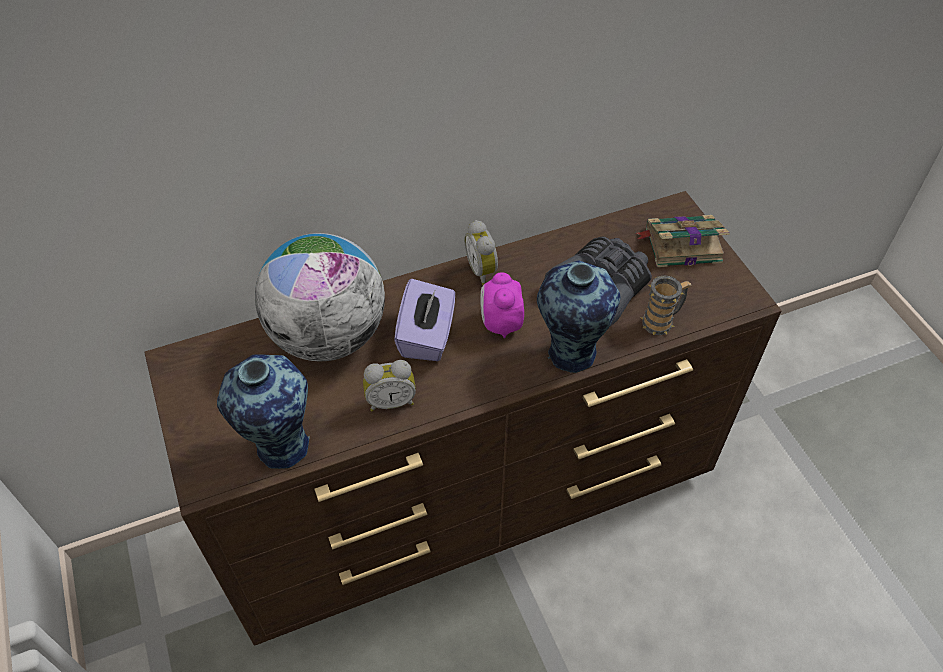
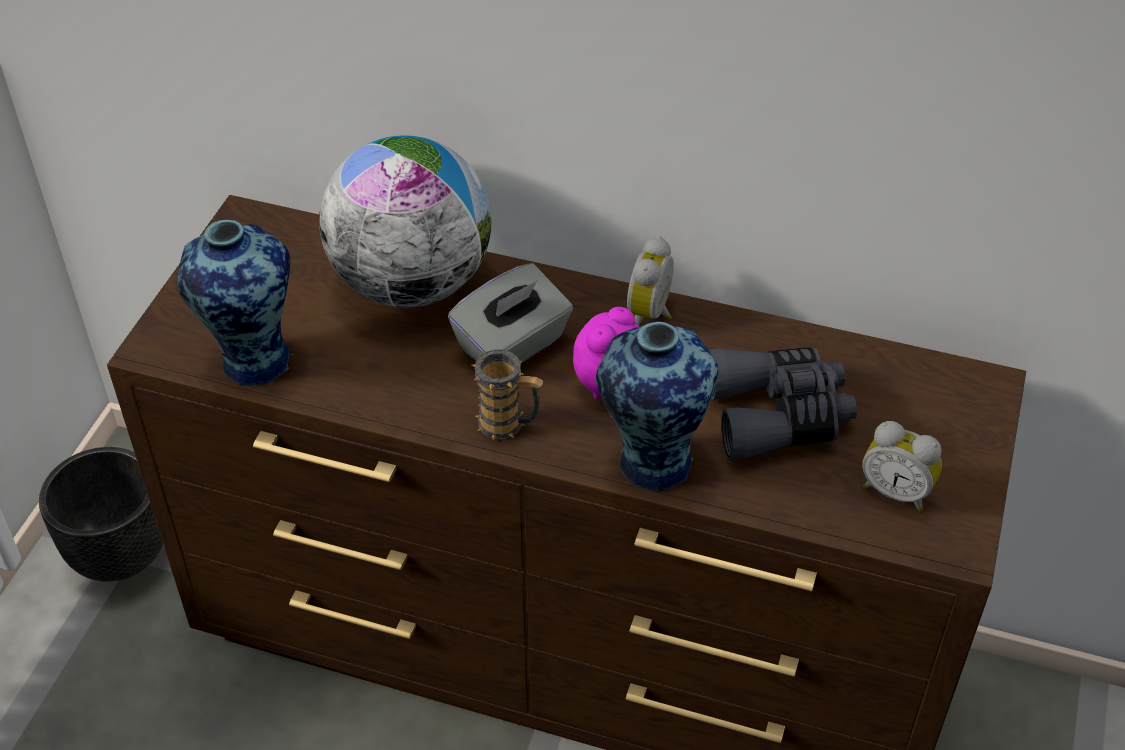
camera: 40 degrees right, 5 degrees down
alarm clock [363,360,416,411] -> alarm clock moved to [862,421,942,511]
purple tissue box [394,279,455,361] -> grey tissue box [448,263,573,362]
book [636,215,730,267] -> none
mug [641,275,692,335] -> mug moved to [472,350,543,440]
none -> black planter [39,447,163,581]

